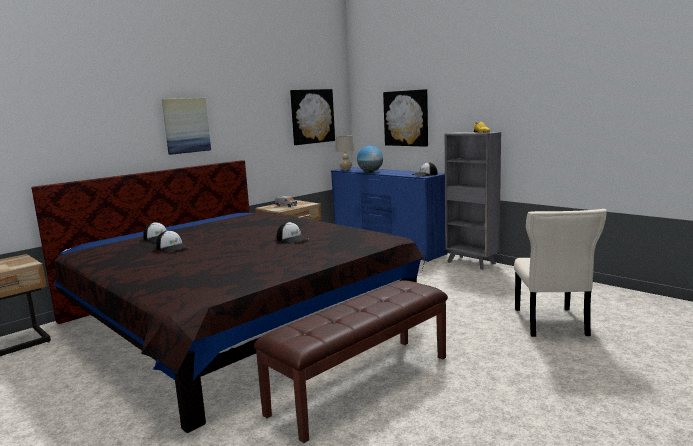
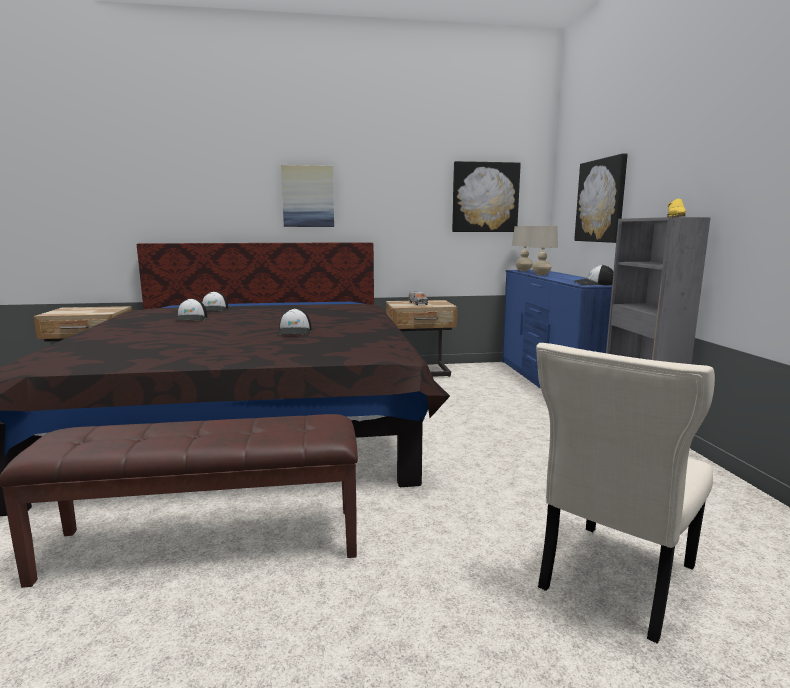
camera: 35 degrees right, 0 degrees up
globe [357,146,383,172] -> beige table lamp [528,226,558,275]

